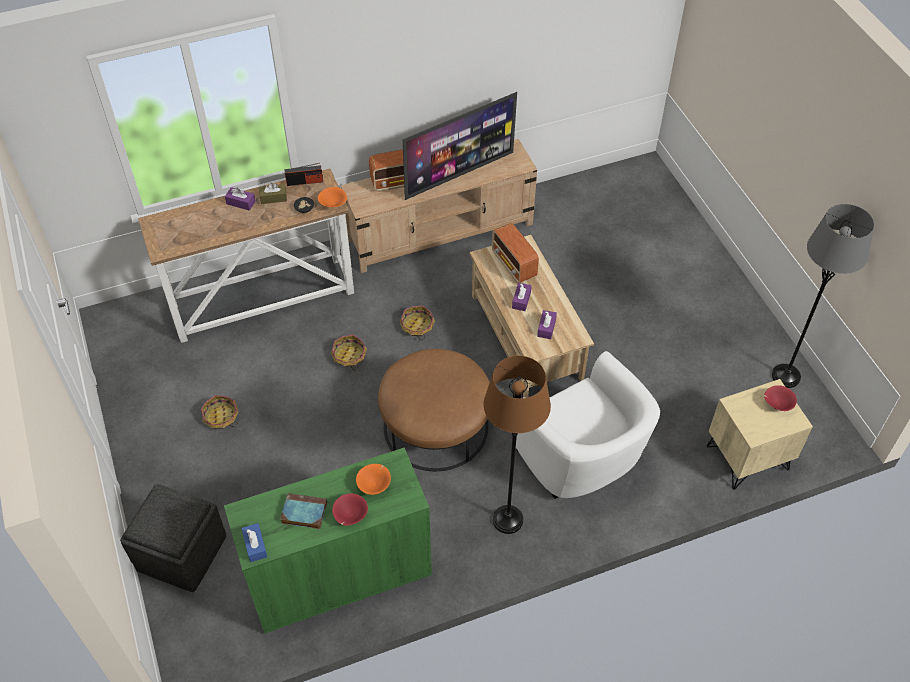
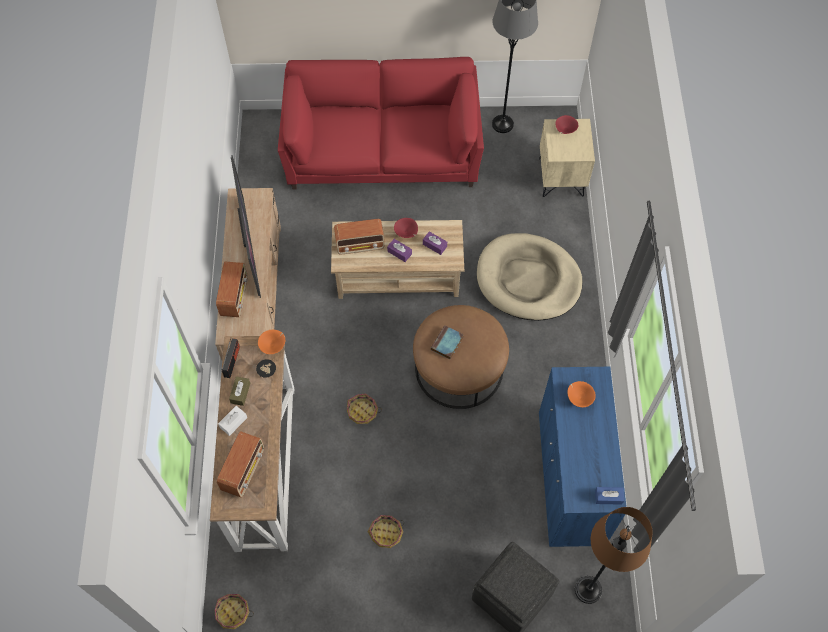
camera: 70 degrees left, 10 degrees up
green cabinet [224,447,432,634] -> blue cabinet [539,367,627,547]
purple tissue box [225,187,256,211] -> white tissue box [218,406,247,436]
book [280,493,327,529] -> book moved to [431,325,464,360]
red bowl [332,493,368,526] -> red bowl moved to [394,218,418,238]
basket [400,305,435,340] -> basket moved to [215,594,254,629]
brown floor lamp [484,356,551,534] -> brown floor lamp moved to [575,507,653,604]
white armchair [516,351,660,499] -> beige dog bed [477,233,583,321]
none -> radio [217,431,264,498]
none -> red sofa [278,57,484,190]

